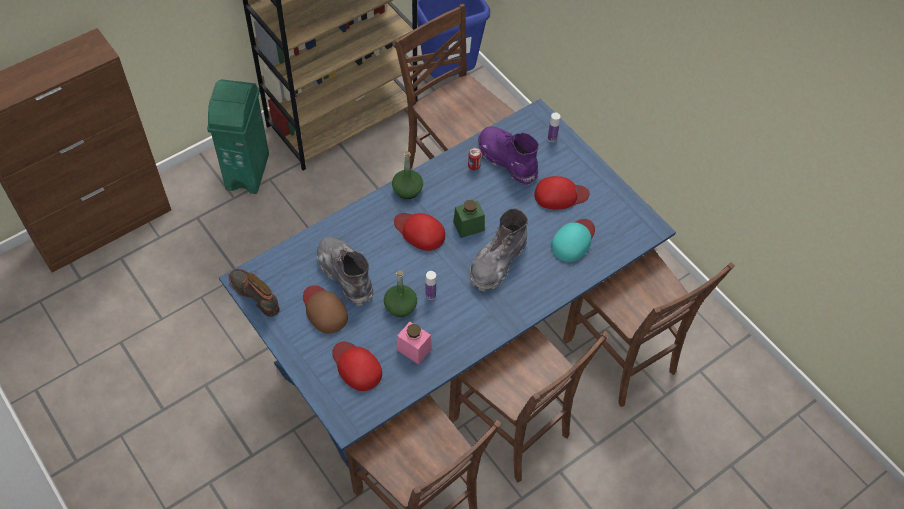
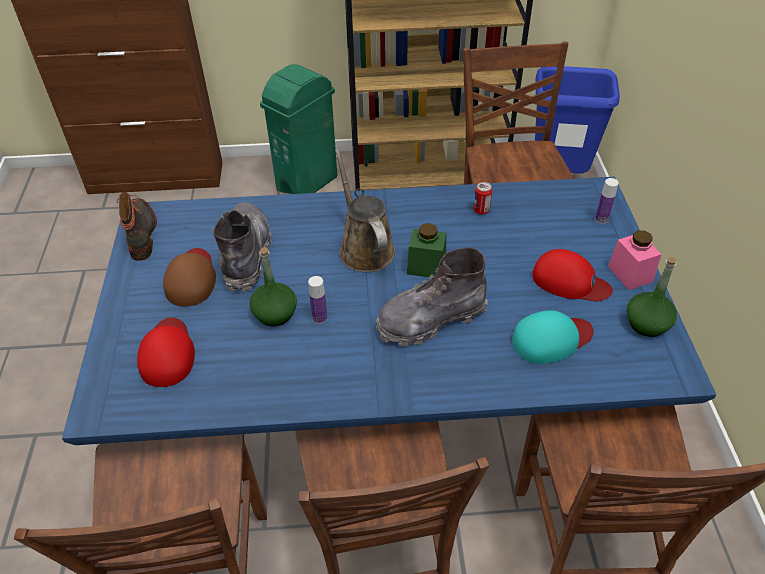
camera: 35 degrees right, 10 degrees down
green bottle [392,151,423,199] -> green bottle moved to [627,257,677,337]
red cap [394,213,445,251] -> brown watering can [335,149,395,272]
pink jar [396,322,432,364] -> pink jar moved to [608,230,662,290]
purple boot [478,126,539,186] -> none

